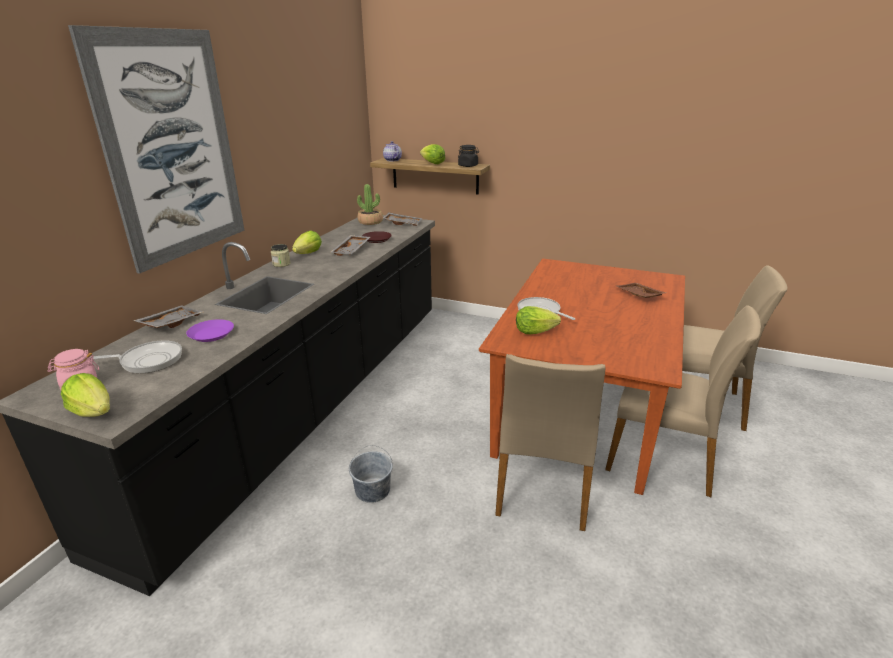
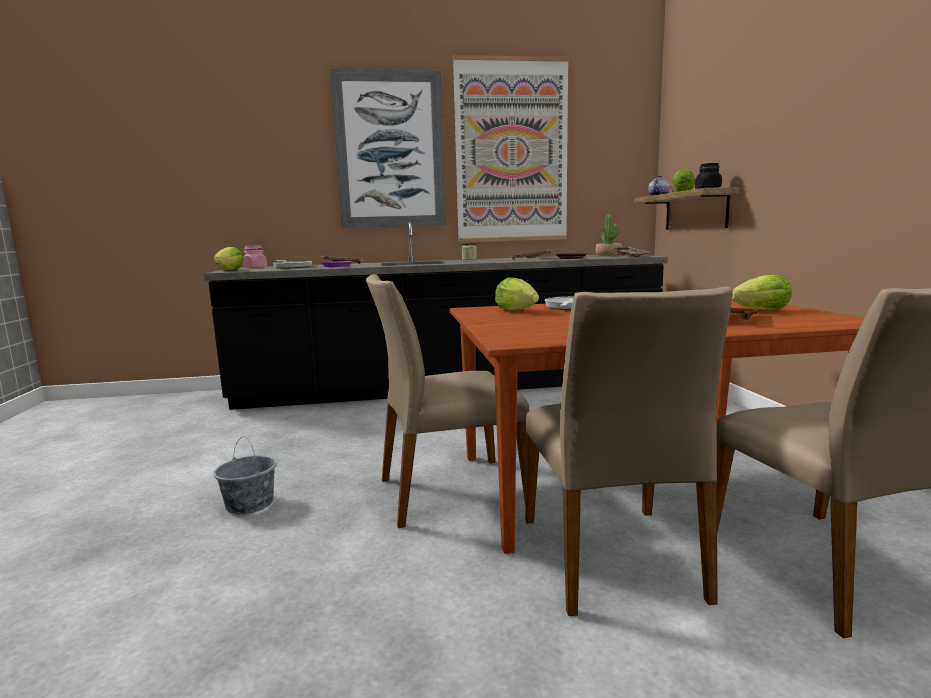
camera: 60 degrees right, 15 degrees down
lettuce [292,230,322,254] -> lettuce moved to [732,274,792,311]
grey bucket [349,445,393,503] -> grey bucket moved to [213,437,277,515]
none -> picture [453,55,569,242]

